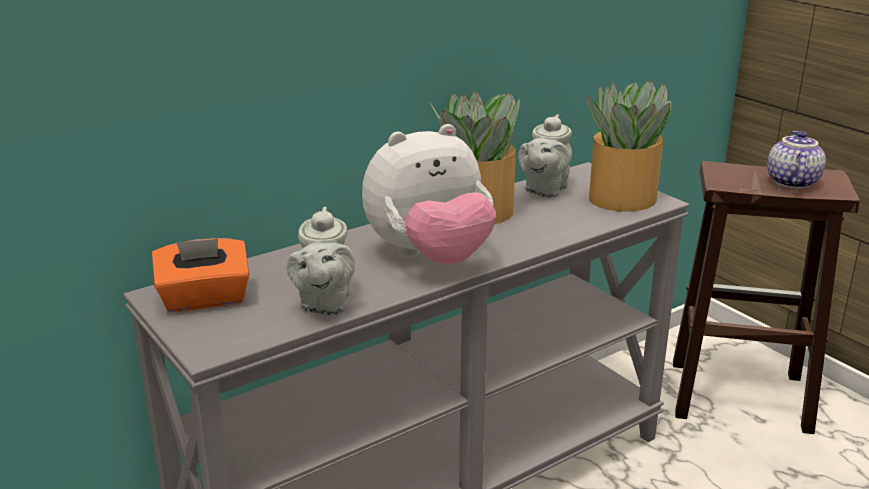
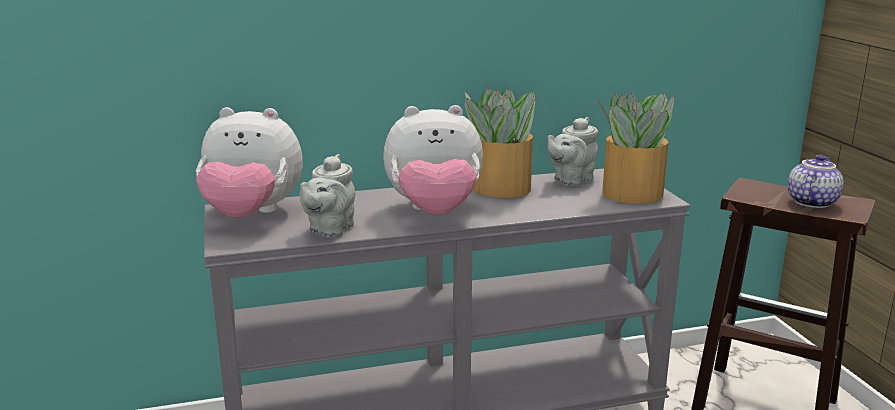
camera: 20 degrees right, 5 degrees down
orange tissue box [152,238,250,312] -> plush toy [196,107,303,219]

